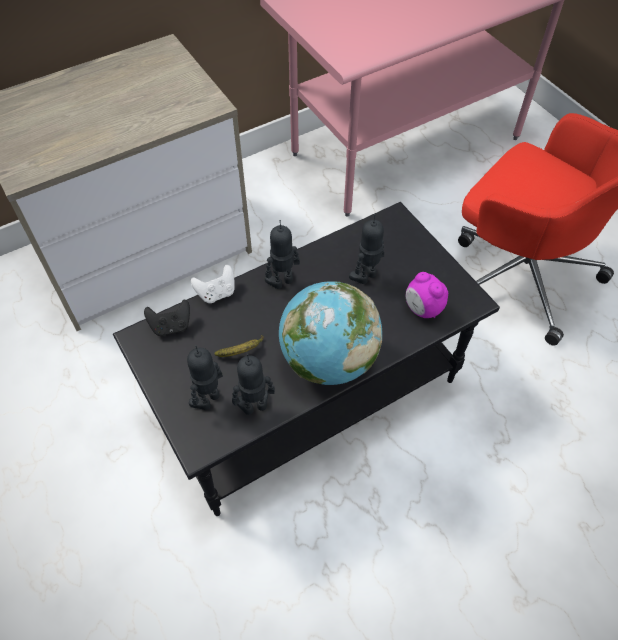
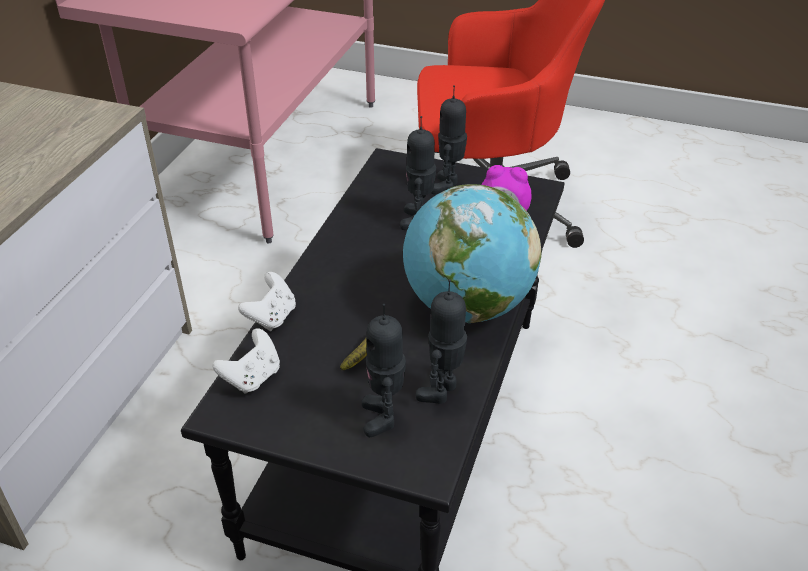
camera: 40 degrees left, 15 degrees down
black game controller [144,299,190,336] -> white game controller [212,328,280,394]
toy robot [265,220,300,289] -> toy robot moved to [431,85,467,194]

